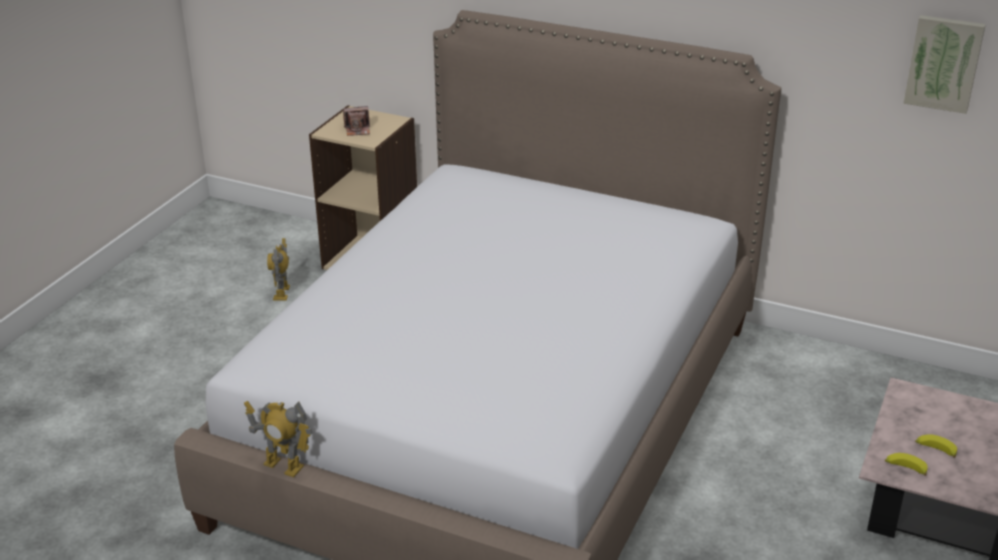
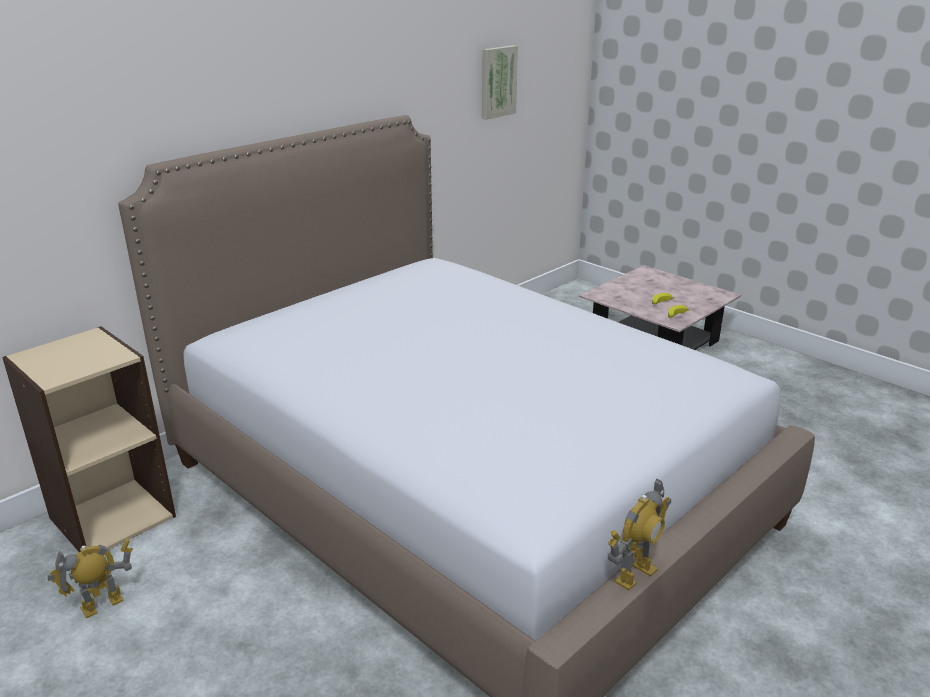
camera: 70 degrees left, 5 degrees down
toy robot [267,238,290,300] -> toy robot turned 120 degrees clockwise [48,539,133,619]
camera [343,106,370,136] -> none

